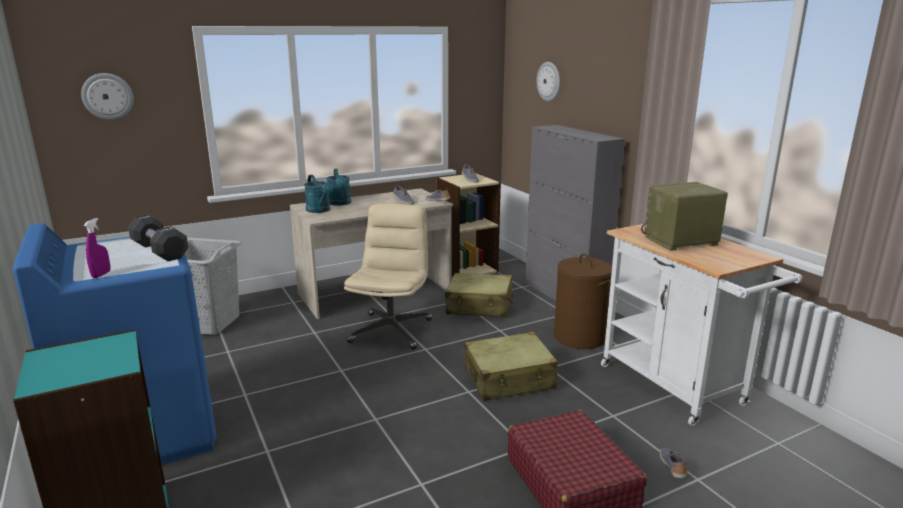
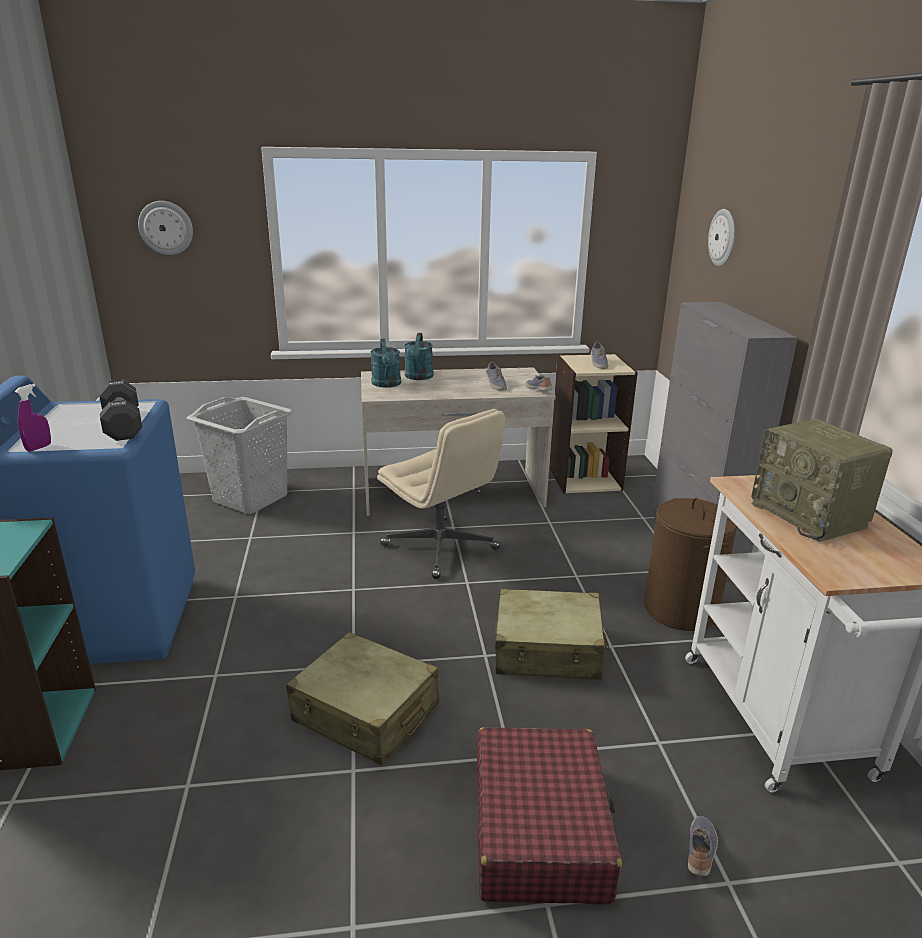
camera: 20 degrees right, 5 degrees up
beige office chair [344,203,432,350] -> beige office chair turned 105 degrees clockwise [377,409,505,579]
beige suitcase [445,273,514,317] -> beige suitcase moved to [286,632,439,766]
radio [641,182,728,251] -> radio turned 120 degrees counterclockwise [751,419,893,542]

